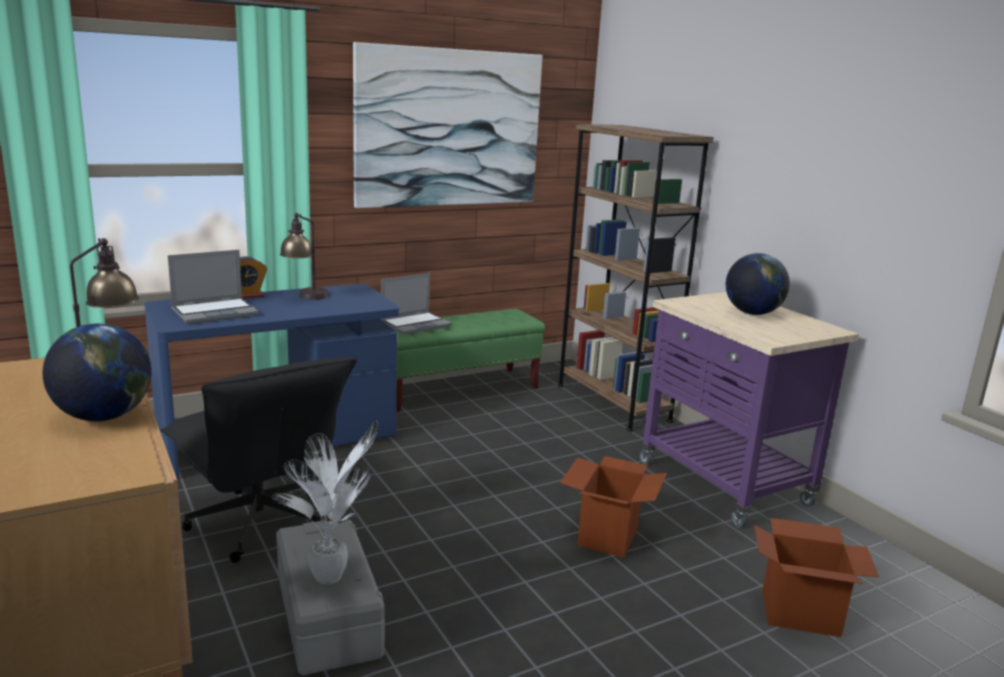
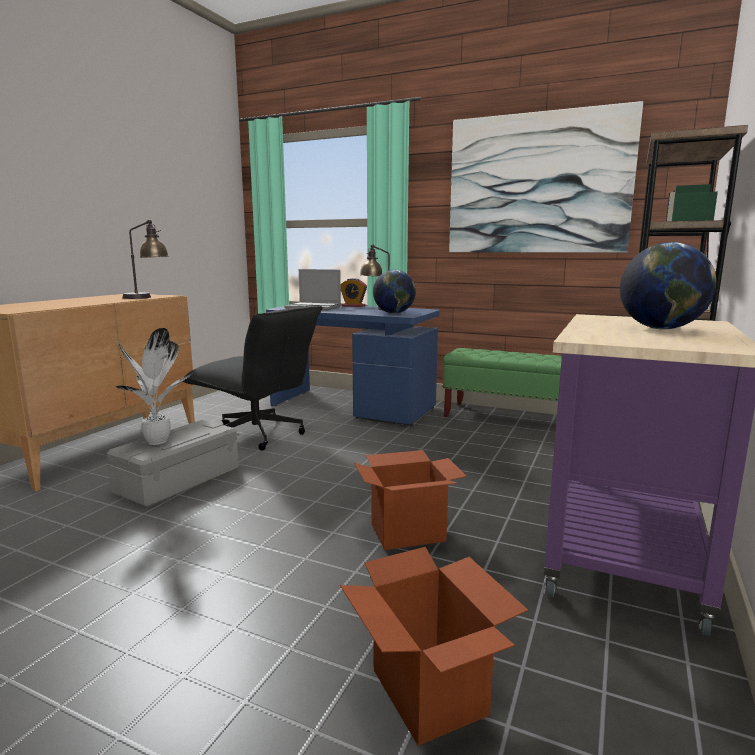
camera: 55 degrees right, 5 degrees down
globe [42,323,152,421] -> globe moved to [373,270,416,314]
black office chair [160,357,357,563] -> black office chair turned 75 degrees counterclockwise [182,306,323,451]
laptop [381,273,452,335] -> none

